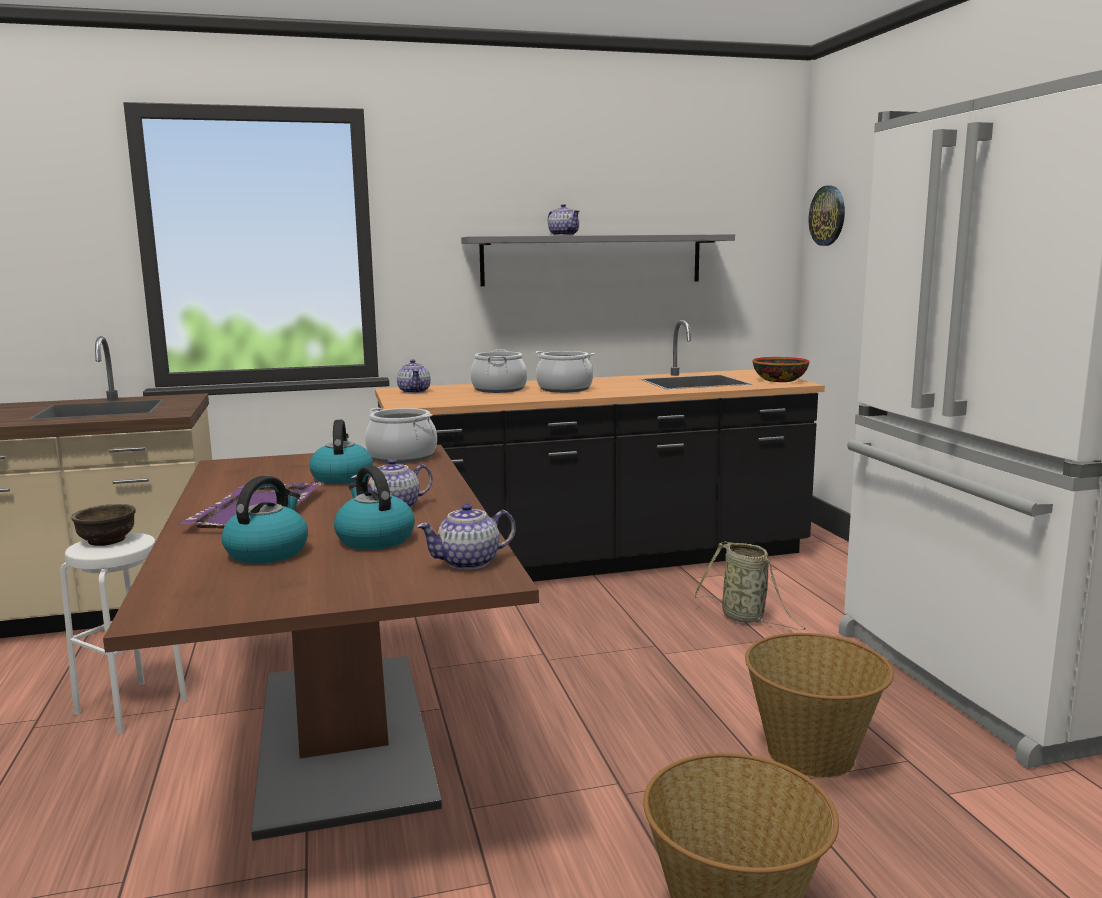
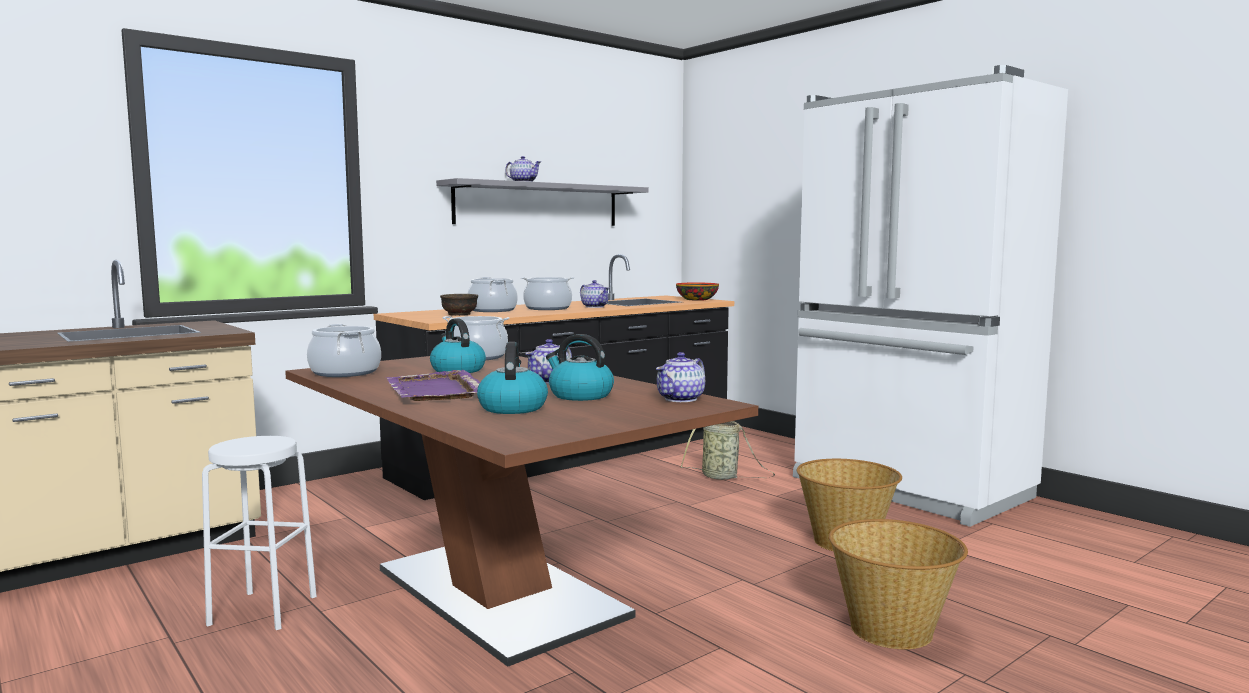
camera: 25 degrees left, 5 degrees down
brown bowl [71,504,136,546] -> brown bowl moved to [440,294,478,316]
teapot [397,359,431,394] -> teapot moved to [580,280,609,308]
wall clock [809,186,845,246] -> none
none -> cooking pot [307,324,381,377]

